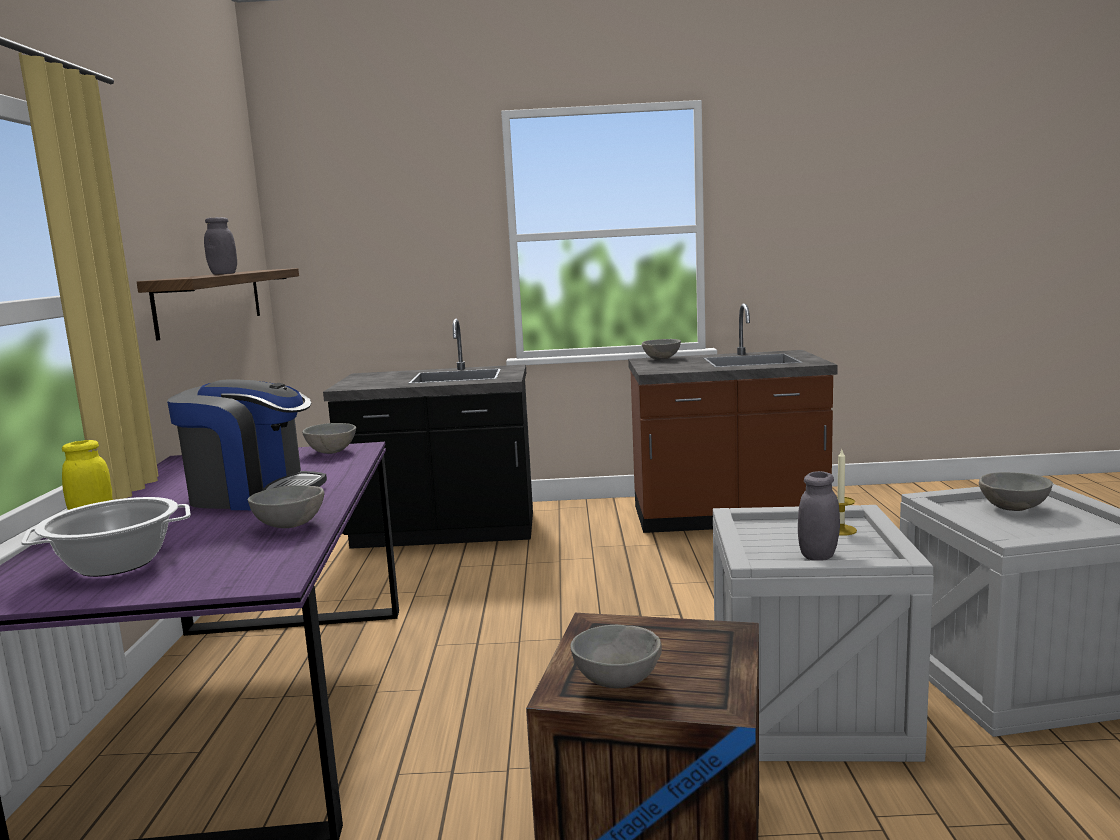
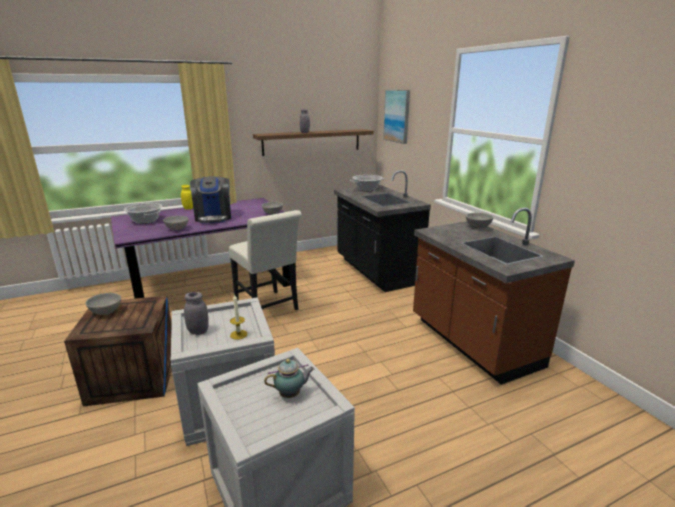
camera: 65 degrees right, 10 degrees up
grey bowl [979,472,1053,511] -> teapot [264,359,314,398]
none -> white chair [229,210,302,310]
none -> cooking pot [350,175,385,191]
none -> picture [383,90,410,144]

